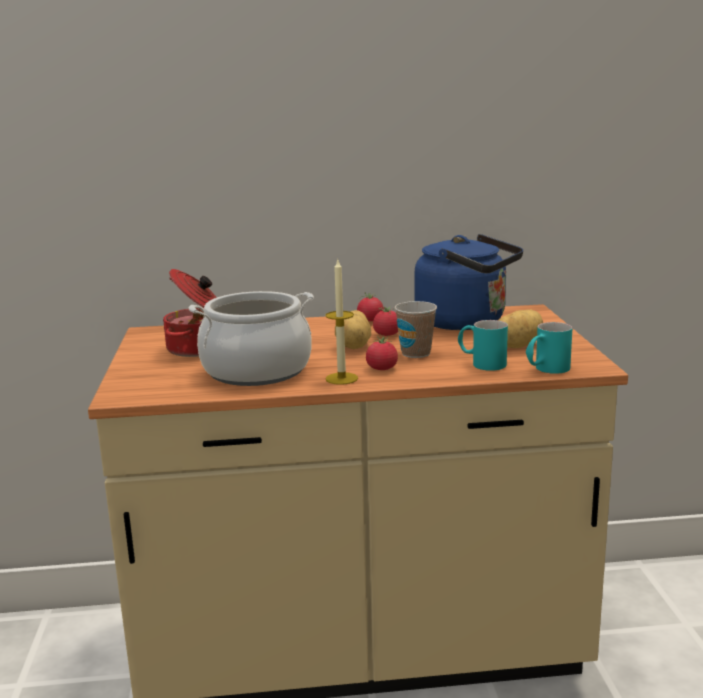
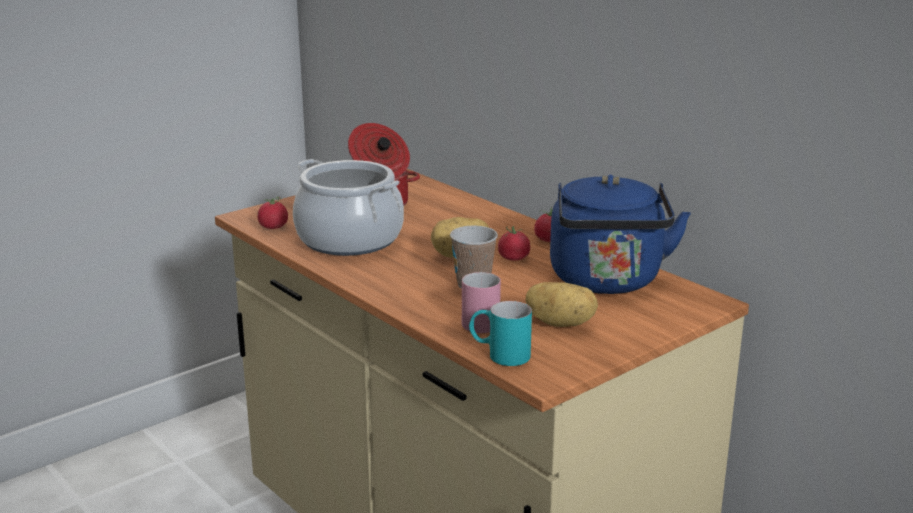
camera: 55 degrees right, 5 degrees up
candle [326,260,358,385] -> none
tomato [366,336,398,370] -> tomato moved to [257,197,288,229]
turquoise mug [458,320,508,371] -> pink mug [462,272,501,333]

